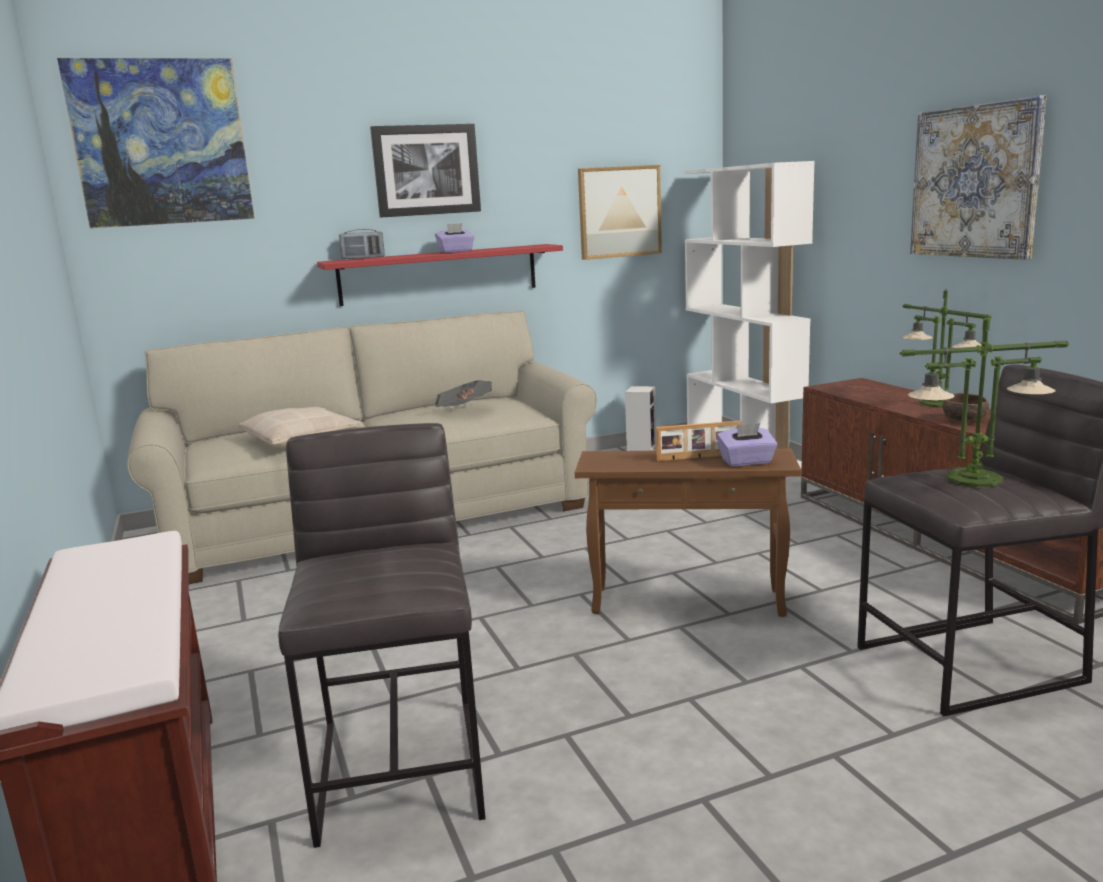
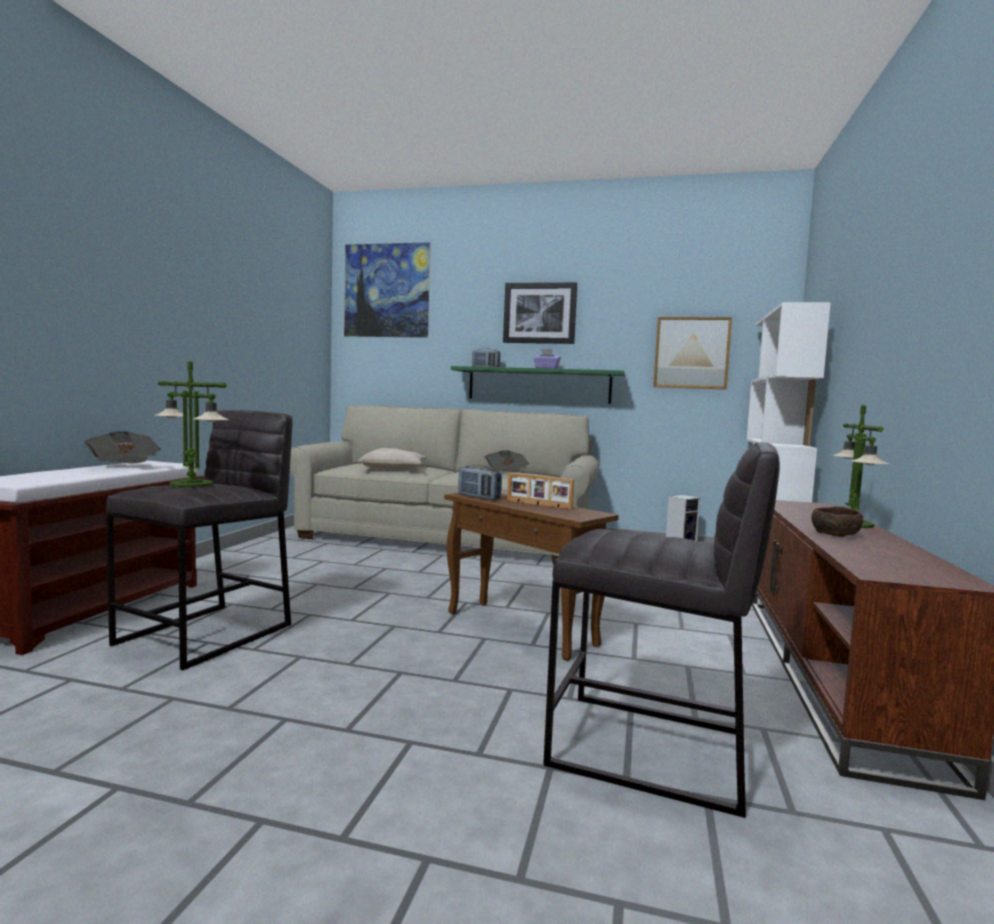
camera: 35 degrees right, 10 degrees down
red shelf [317,244,563,306] -> green shelf [451,366,625,404]
purple tissue box [717,423,777,466] -> none
table lamp [900,316,1069,487] -> table lamp moved to [155,361,229,488]
picture [910,95,1047,260] -> none
none -> newspaper [84,431,160,463]
none -> radio [458,465,502,500]

